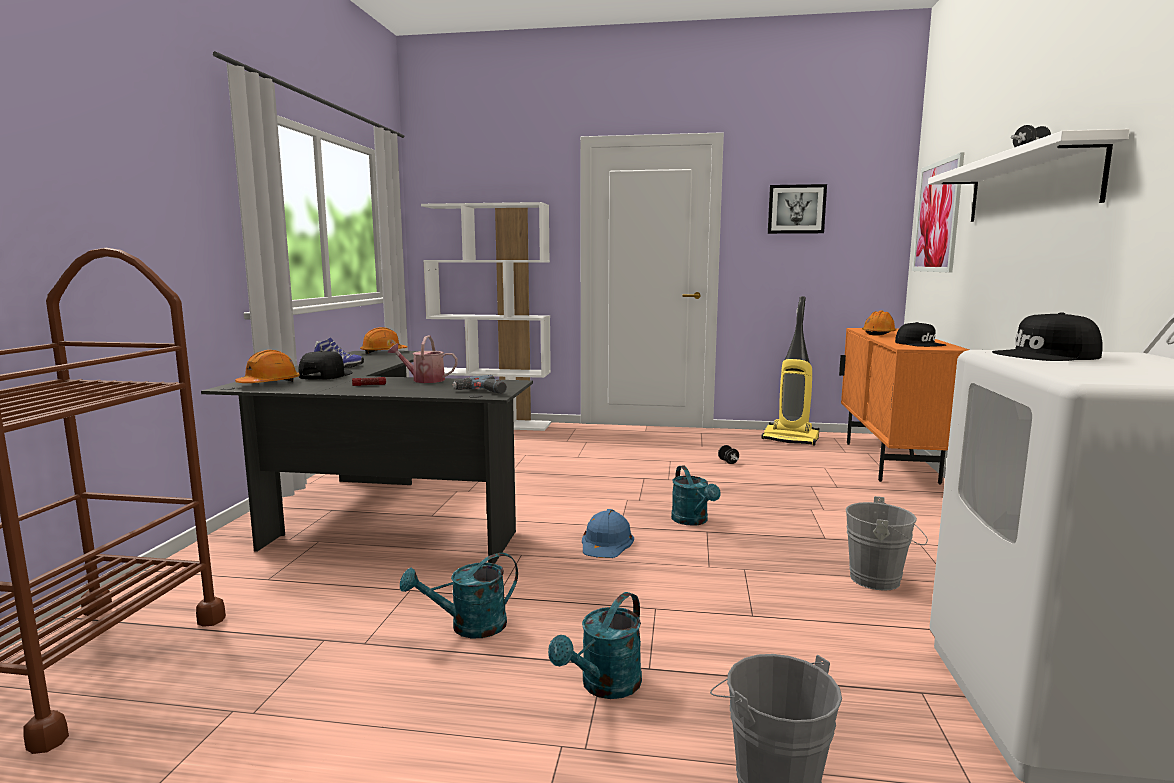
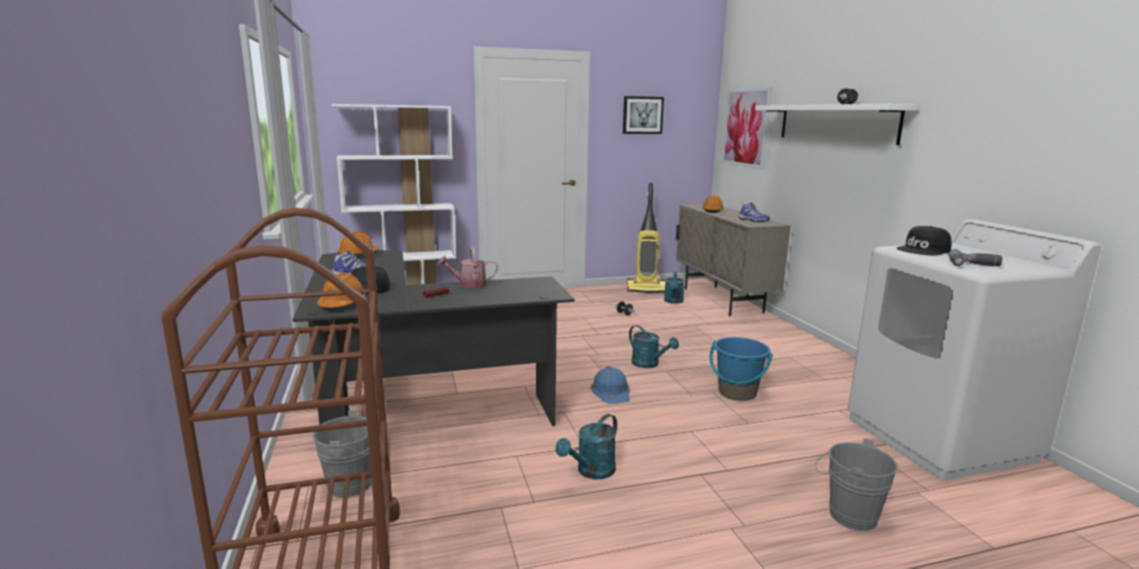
camera: 25 degrees left, 5 degrees up
power drill [452,375,507,394] -> power drill moved to [948,249,1002,266]
turquoise watering can [548,592,642,699] -> turquoise watering can moved to [664,272,684,304]
orange cabinet [839,328,969,485] -> beige cabinet [676,204,791,316]
grey bucket [845,496,928,591] -> grey bucket moved to [312,410,371,498]
black cap [895,322,946,347] -> shoe [739,202,770,222]
none -> blue bucket [709,337,773,401]

